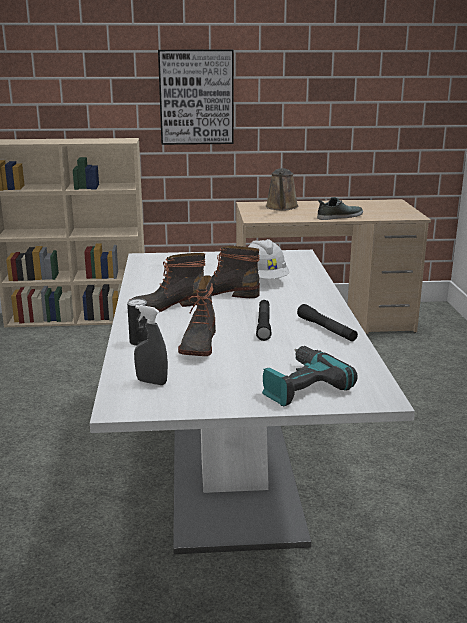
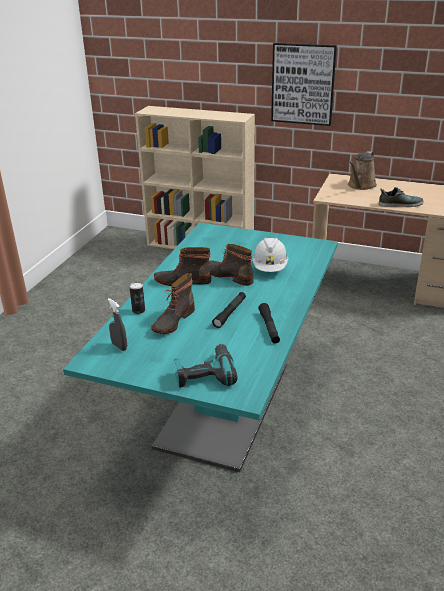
camera: 25 degrees right, 10 degrees up
white dining table [90,250,415,554] -> turquoise dining table [63,223,338,472]

